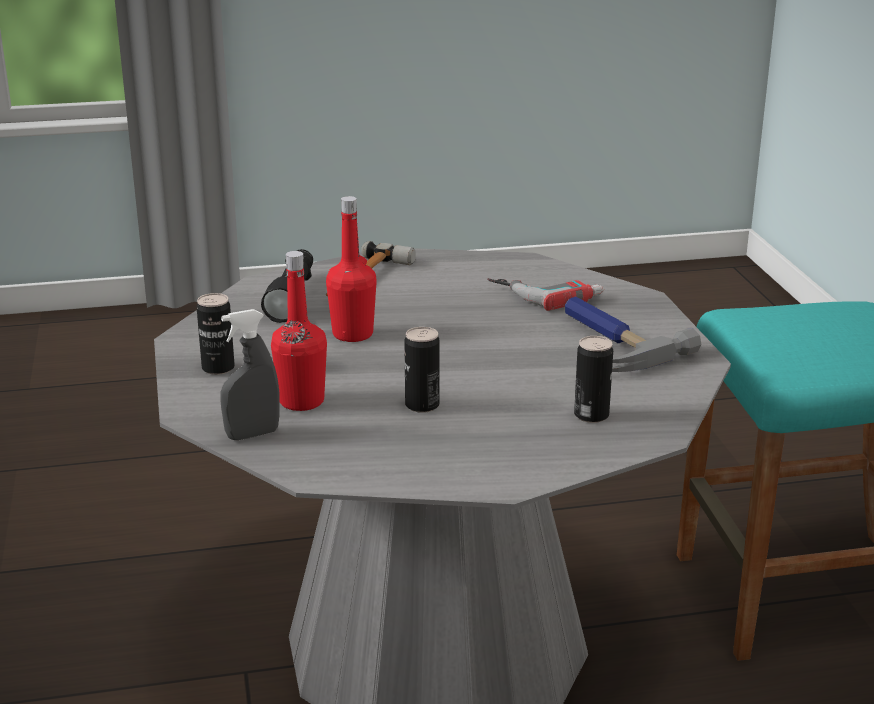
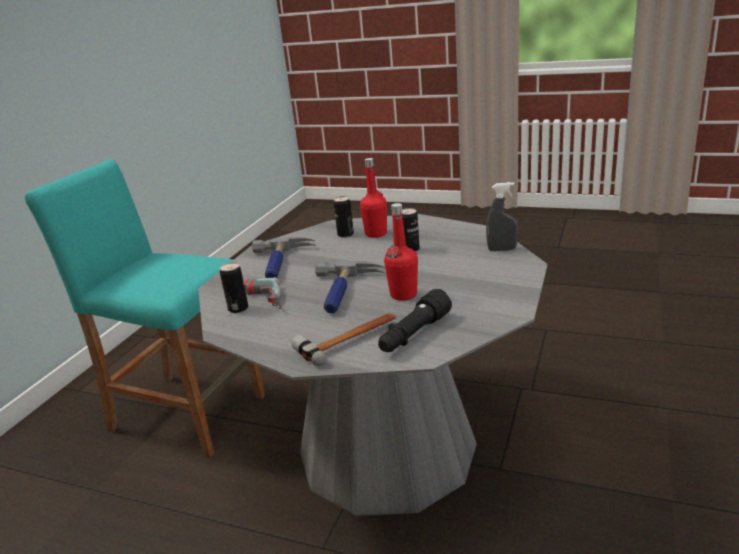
camera: 145 degrees left, 0 degrees up
can [197,293,235,375] -> can moved to [220,262,248,313]
red bottle [271,251,327,411] -> red bottle moved to [360,158,387,238]
none -> hammer [315,261,385,313]

